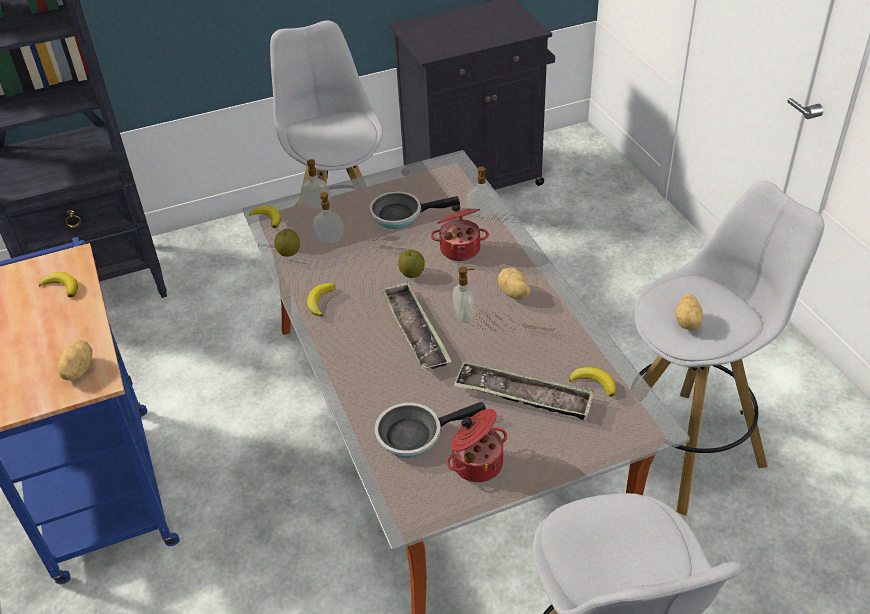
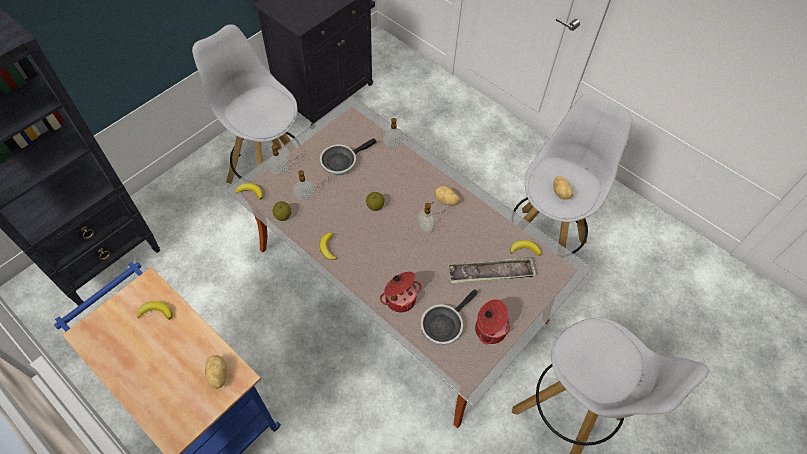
camera: 30 degrees left, 15 degrees up
tray [381,282,452,369] -> none
cooking pot [431,204,489,261] -> cooking pot moved to [380,272,422,312]

